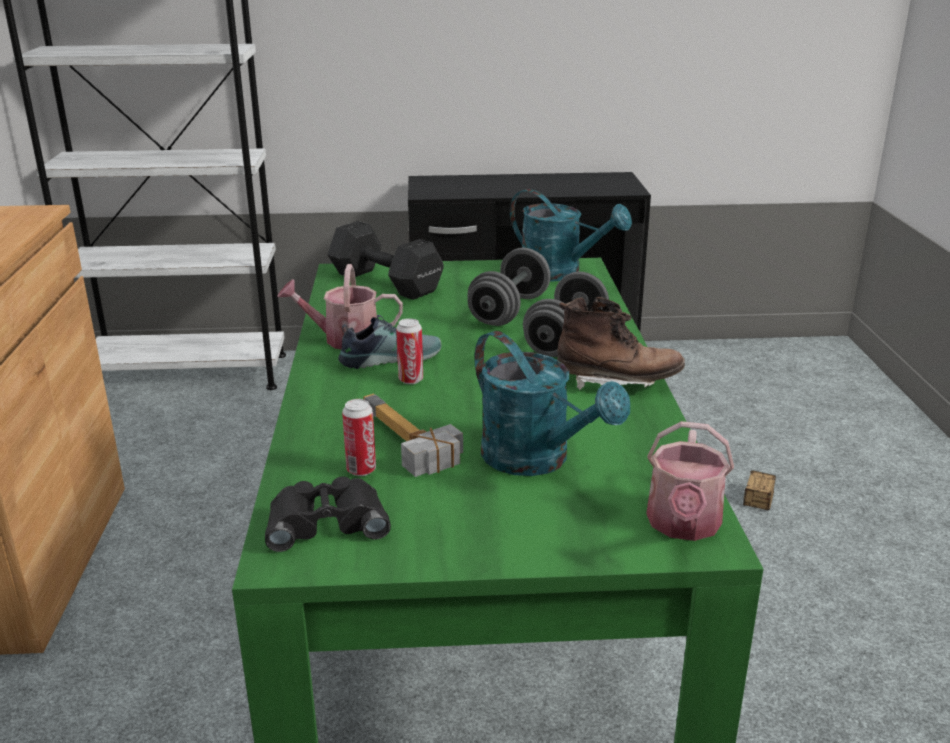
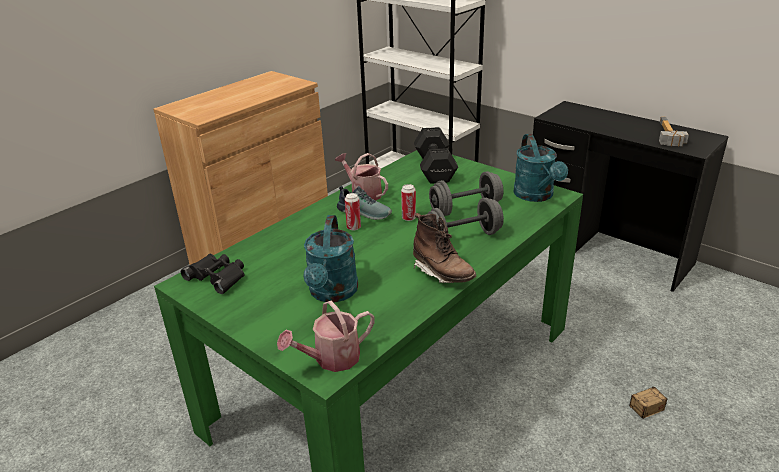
camera: 45 degrees right, 5 degrees up
can [342,399,376,476] -> can moved to [401,184,416,221]
hammer [363,394,463,477] -> hammer moved to [659,117,689,147]

